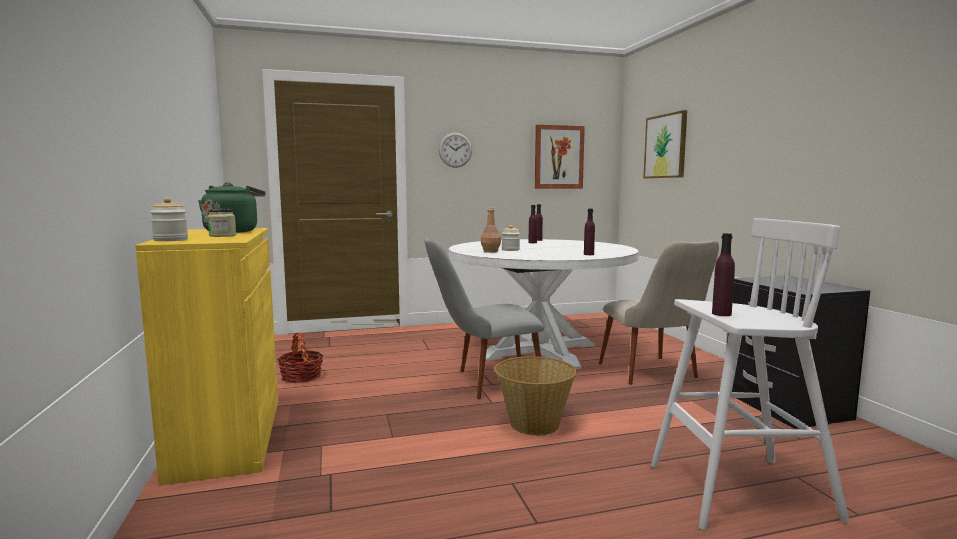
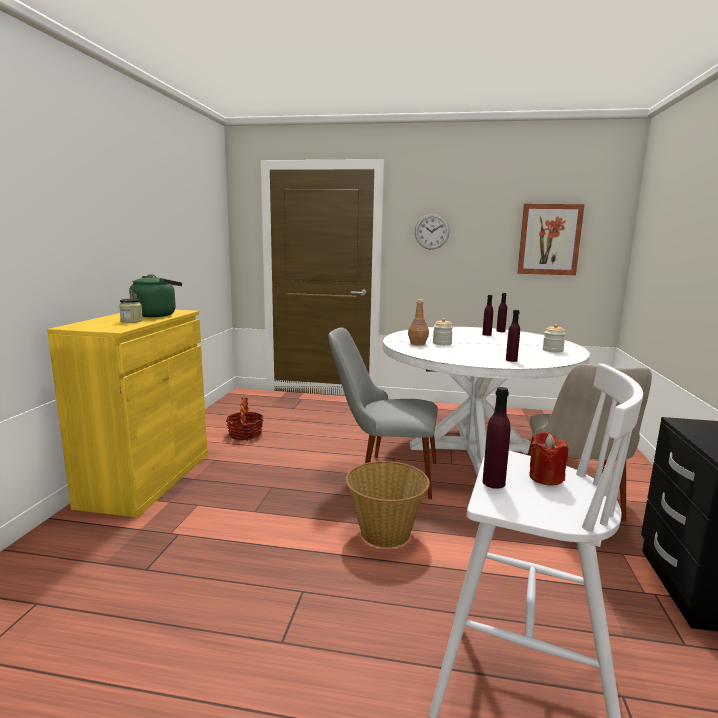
camera: 25 degrees right, 5 degrees up
jar [150,197,188,241] -> jar moved to [543,324,566,353]
picture [644,110,687,178] -> none
none -> red candle [529,432,568,486]

